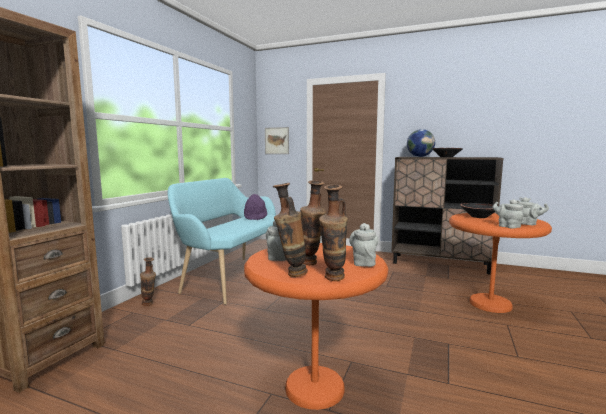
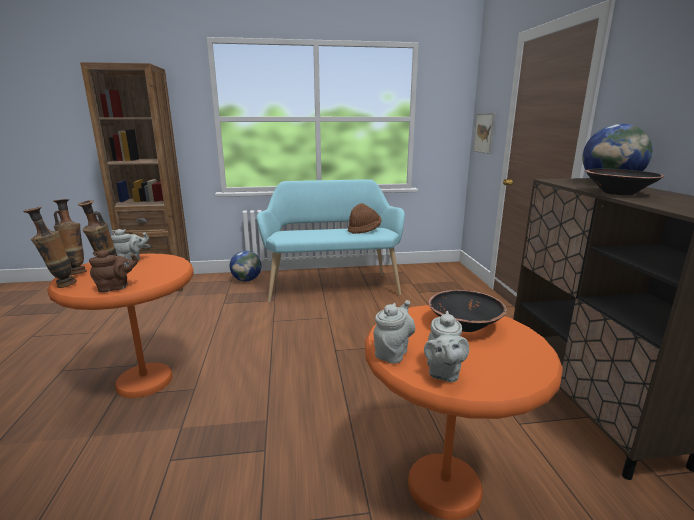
camera: 60 degrees right, 10 degrees up
vase [140,257,156,306] -> globe [230,250,261,281]
purple hat [244,194,267,220] -> brown hat [348,203,381,234]
grey teapot [349,223,378,267] -> brown teapot [89,250,138,292]

